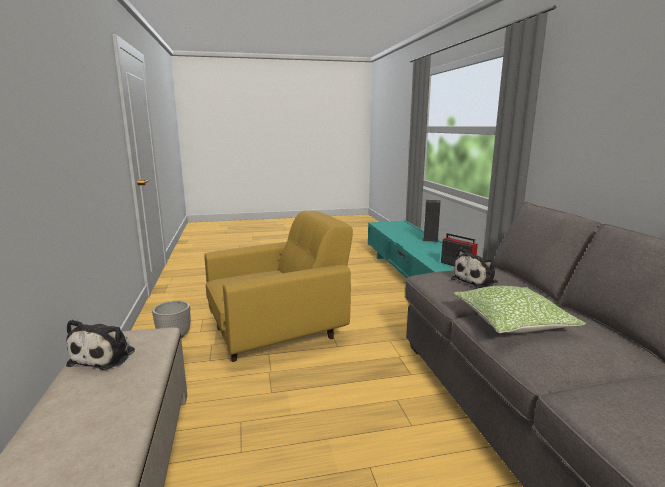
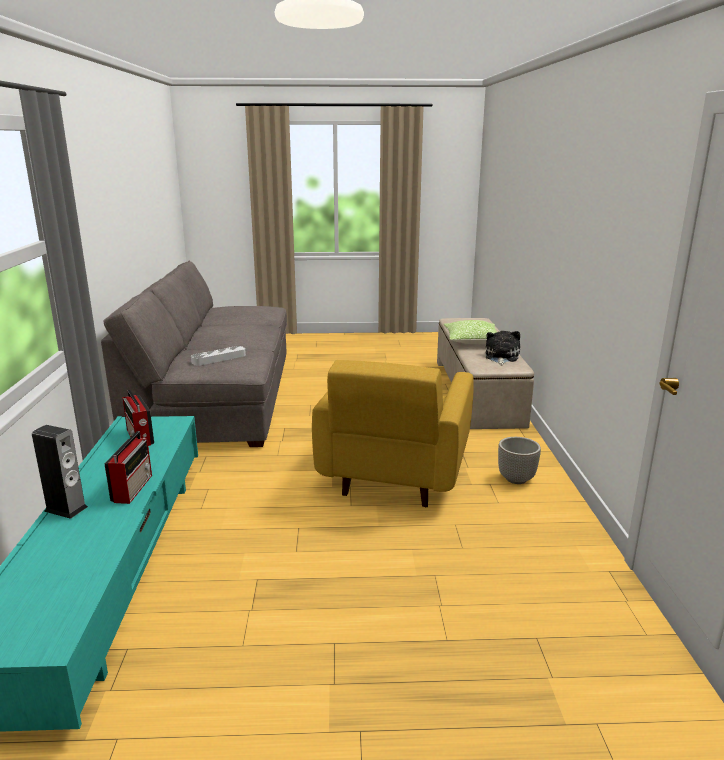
camera: 170 degrees left, 5 degrees up
yellow armchair [204,211,353,362] -> yellow armchair turned 60 degrees counterclockwise [312,360,473,507]
plush toy [451,248,498,288] -> grey tray [191,346,246,366]
pillow [454,286,586,333] -> pillow moved to [444,320,497,344]
none -> radio [104,431,152,504]

